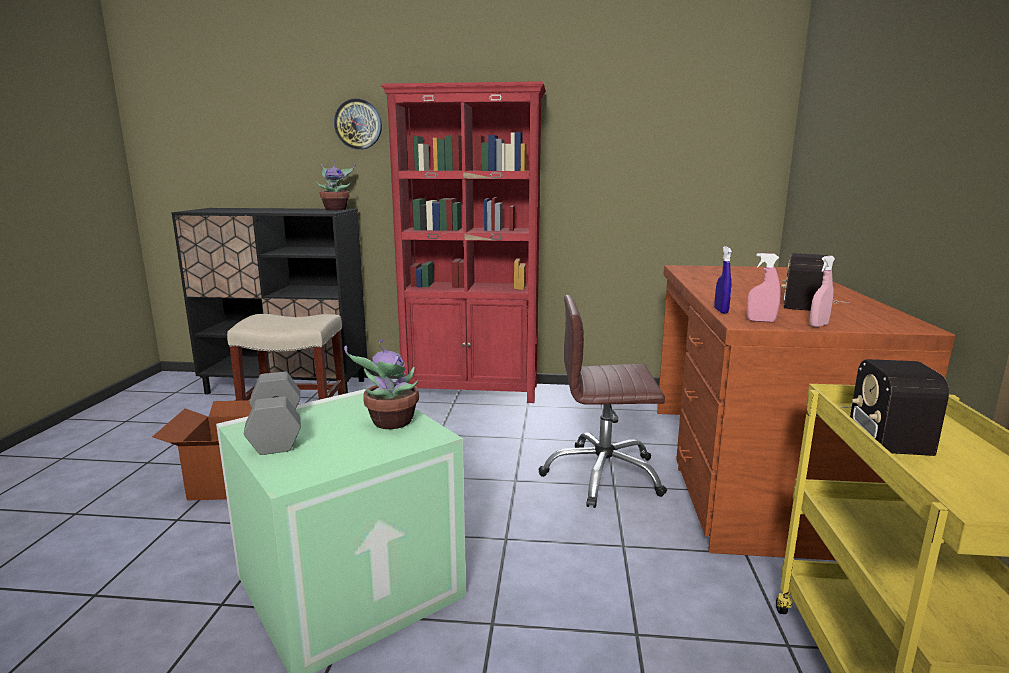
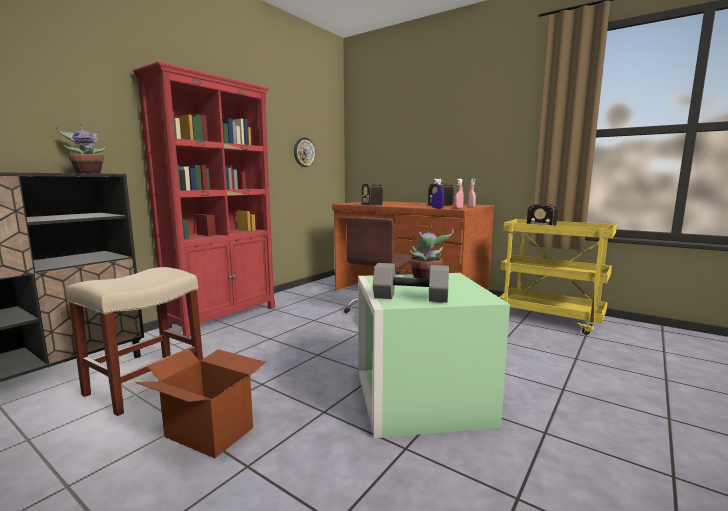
camera: 60 degrees left, 5 degrees down
wall clock [334,98,382,150] -> wall clock moved to [294,137,316,167]
none -> radio [360,184,383,206]

